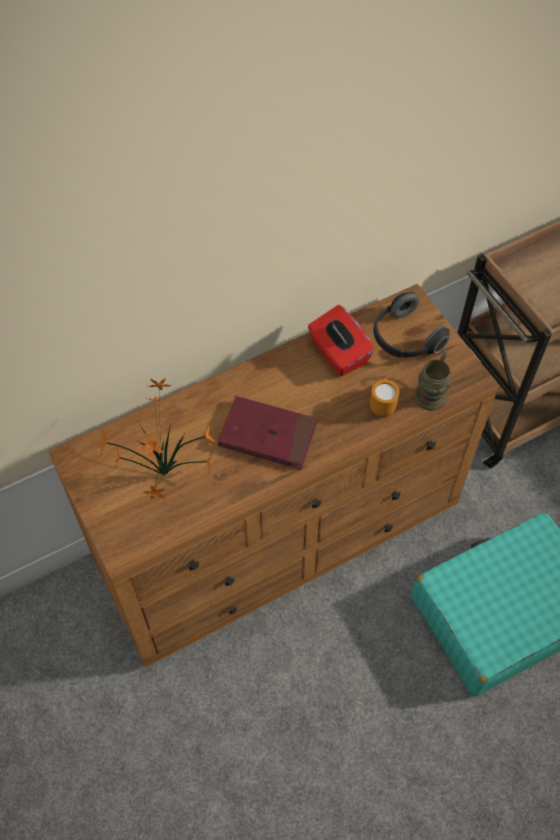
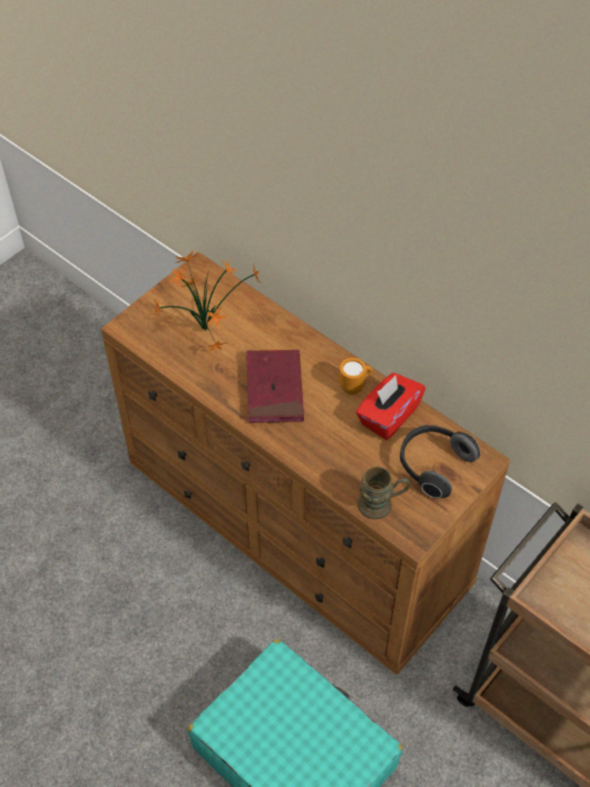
camera: 70 degrees right, 5 degrees down
orange mug [370,378,399,416] -> orange mug moved to [339,358,373,395]

